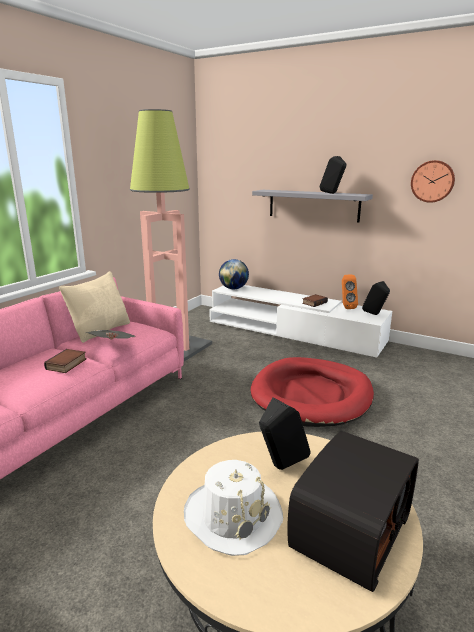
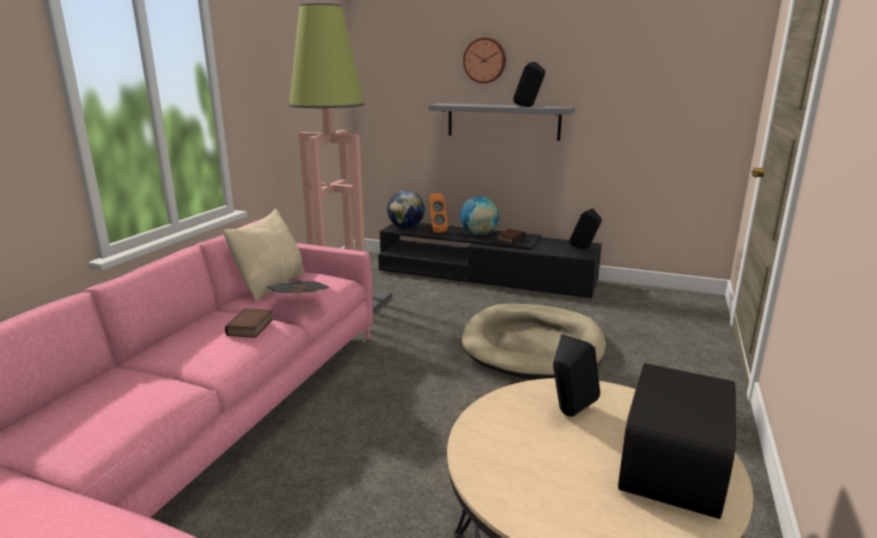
camera: 10 degrees left, 0 degrees up
white hat [184,460,283,556] -> none
white tv stand [209,285,392,358] -> black tv stand [378,223,602,299]
red dog bed [251,357,374,427] -> beige dog bed [462,304,606,380]
orange speaker [342,275,358,309] -> orange speaker moved to [429,193,448,233]
wall clock [411,160,455,203] -> wall clock moved to [463,38,506,83]
none -> globe [460,196,499,235]

